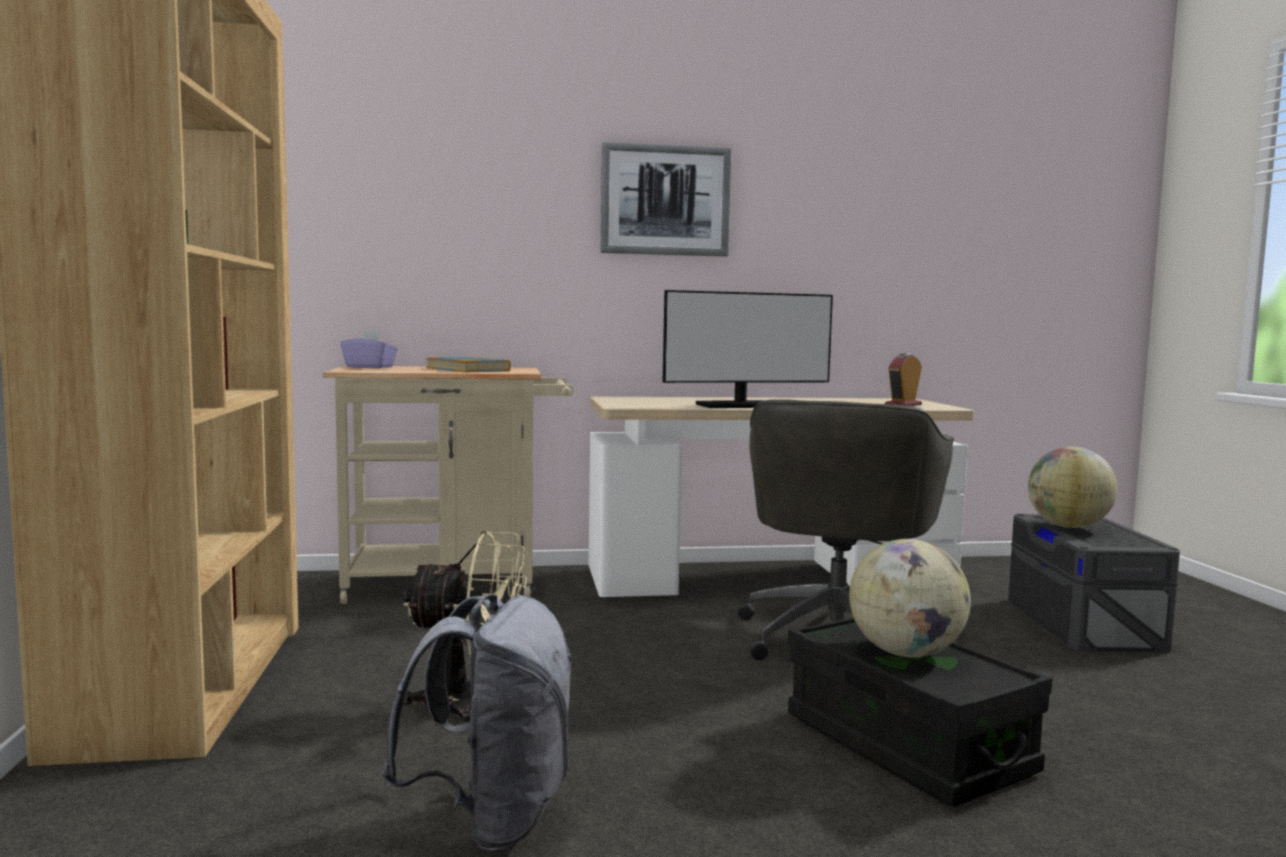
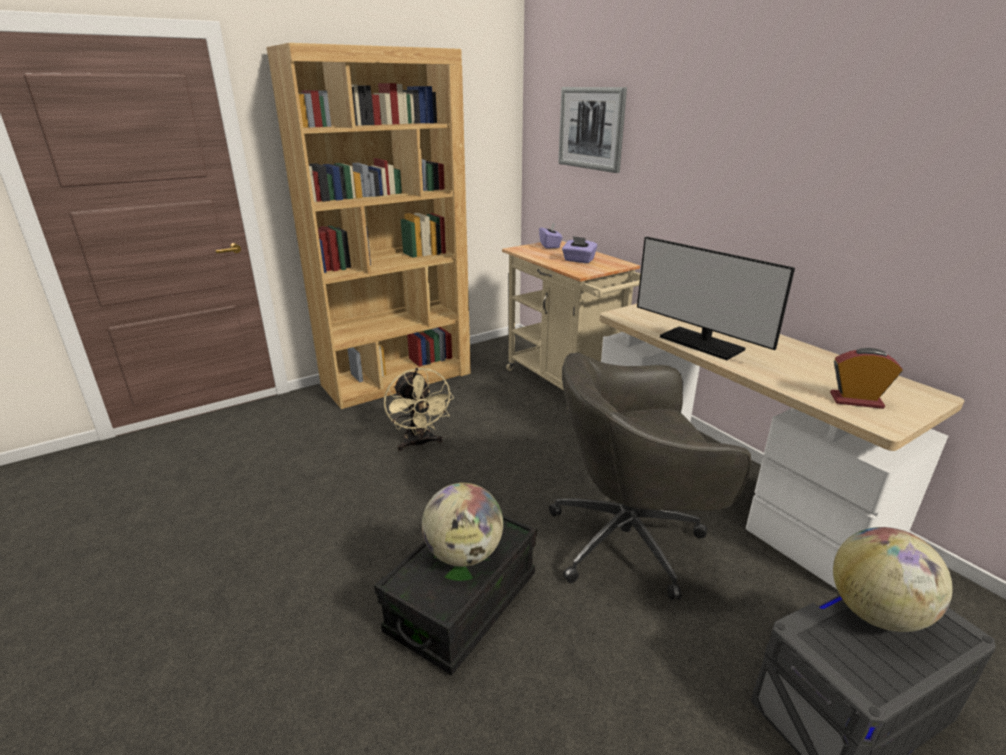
camera: 65 degrees right, 20 degrees up
grey backpack [381,594,573,850] -> none
book [426,357,511,373] -> purple tissue box [562,236,598,263]
picture [601,142,731,257] -> picture moved to [558,87,627,173]

